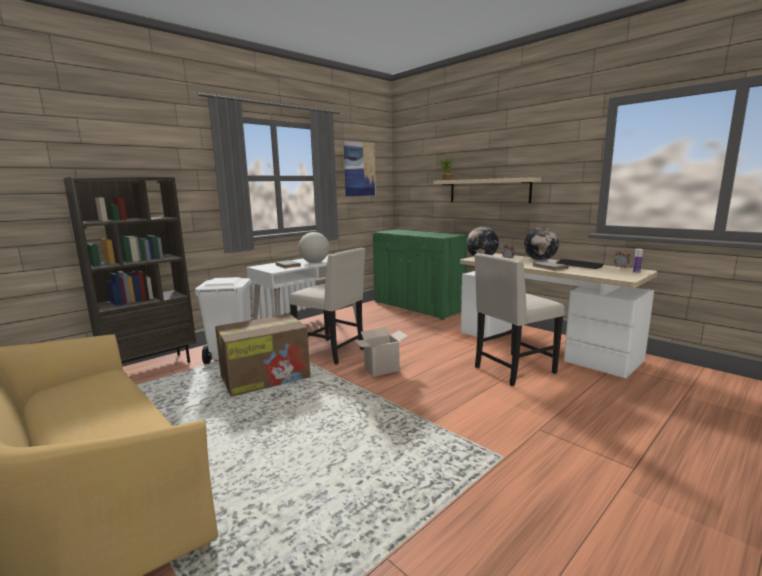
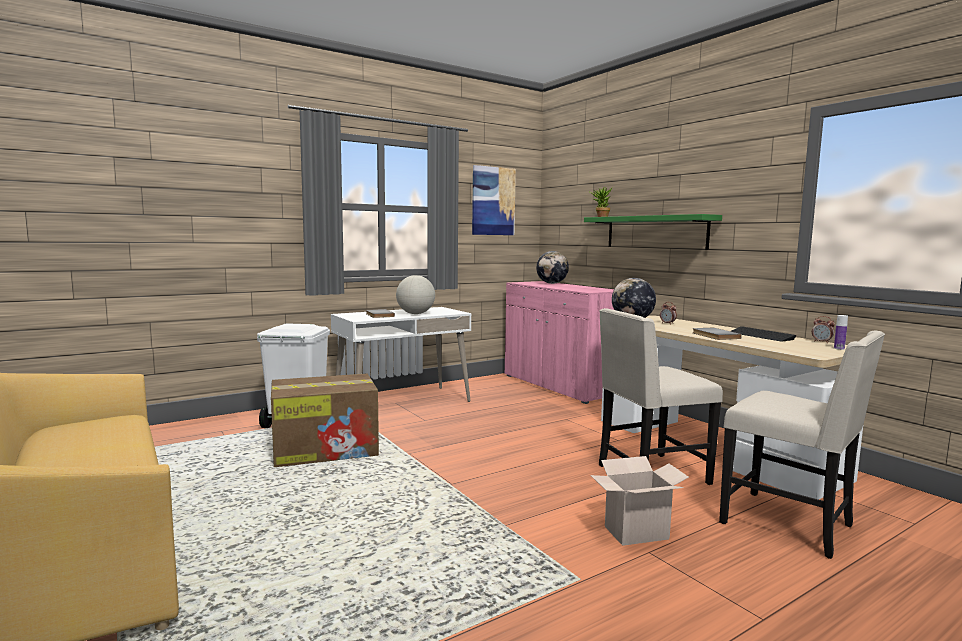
camera: 10 degrees right, 5 degrees down
brown bookcase [63,177,196,363] -> none
beige chair [289,248,365,365] -> beige chair moved to [719,331,885,559]
cardboard box [354,327,408,377] -> cardboard box moved to [590,456,689,546]
green cabinet [373,229,468,320] -> pink cabinet [505,281,614,404]
beige shelf [433,178,541,203] -> green shelf [584,214,722,250]
globe [524,227,559,260] -> globe moved to [536,251,569,284]

